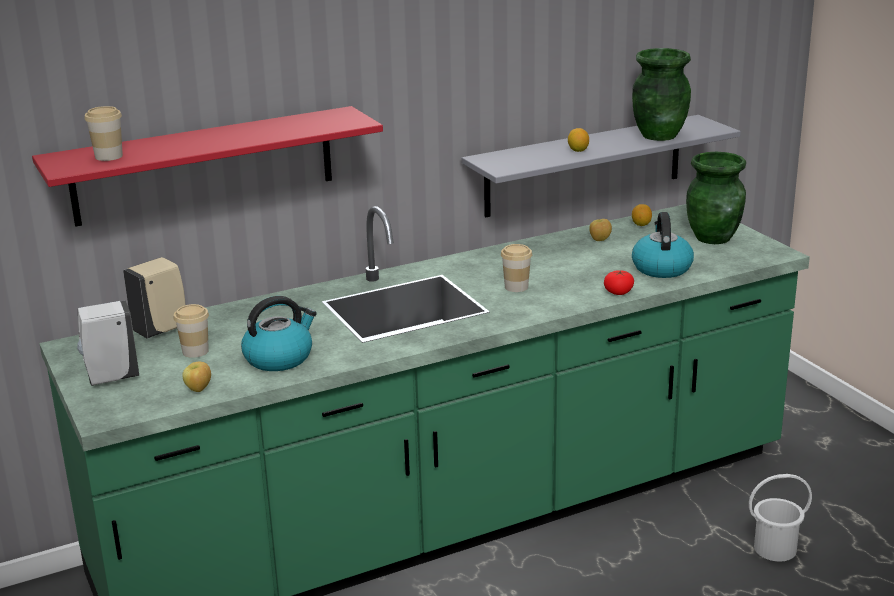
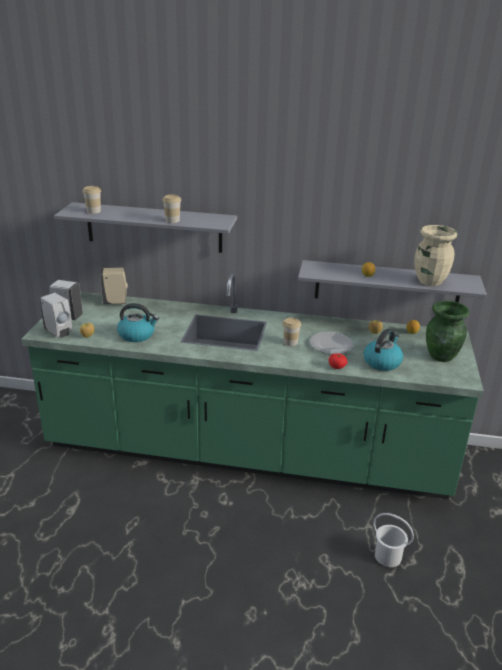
camera: 35 degrees right, 5 degrees up
red shelf [32,106,383,227] -> grey shelf [54,202,237,253]
cup [173,304,209,358] -> cup moved to [162,194,181,223]
green vase [632,48,691,141] -> beige vase [415,225,457,286]
none -> white soap dispenser [39,292,72,338]
none -> plate [309,332,354,354]

